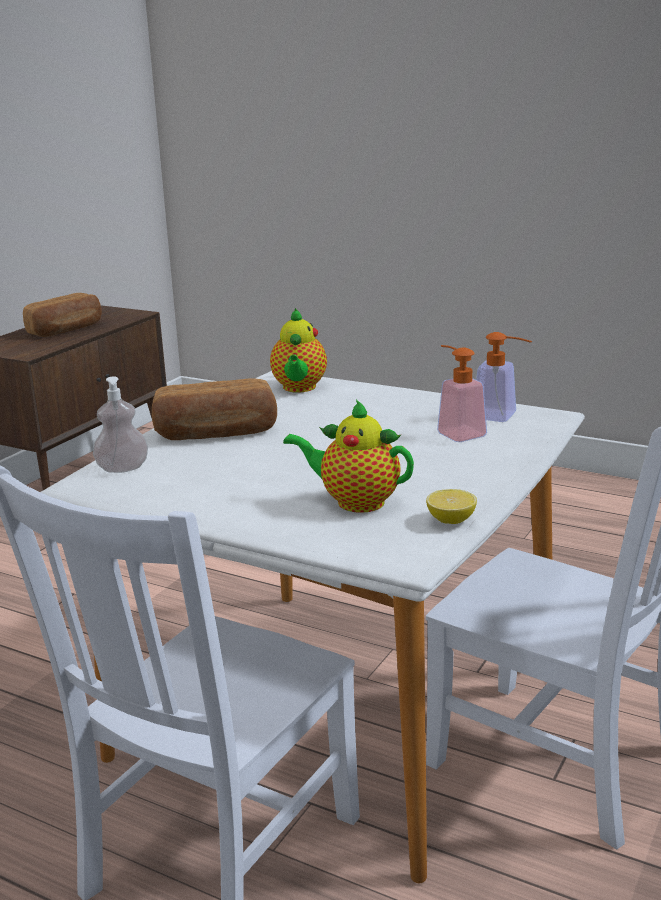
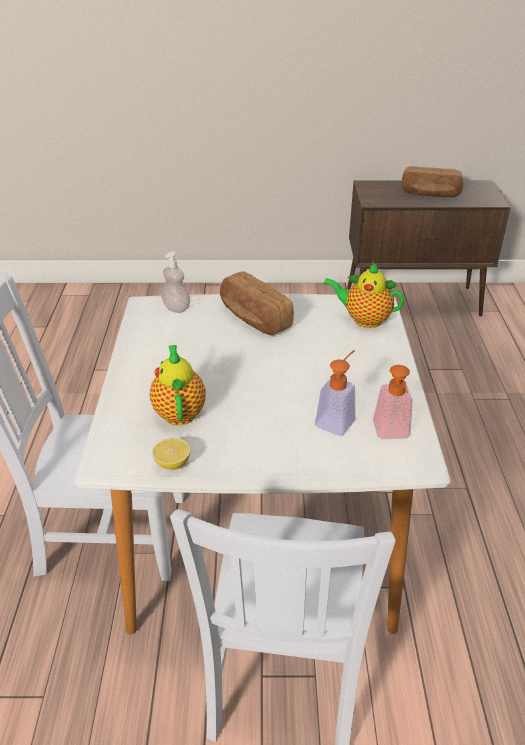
camera: 60 degrees right, 15 degrees up
teapot [270,308,327,393] -> teapot turned 45 degrees clockwise [323,262,404,328]

